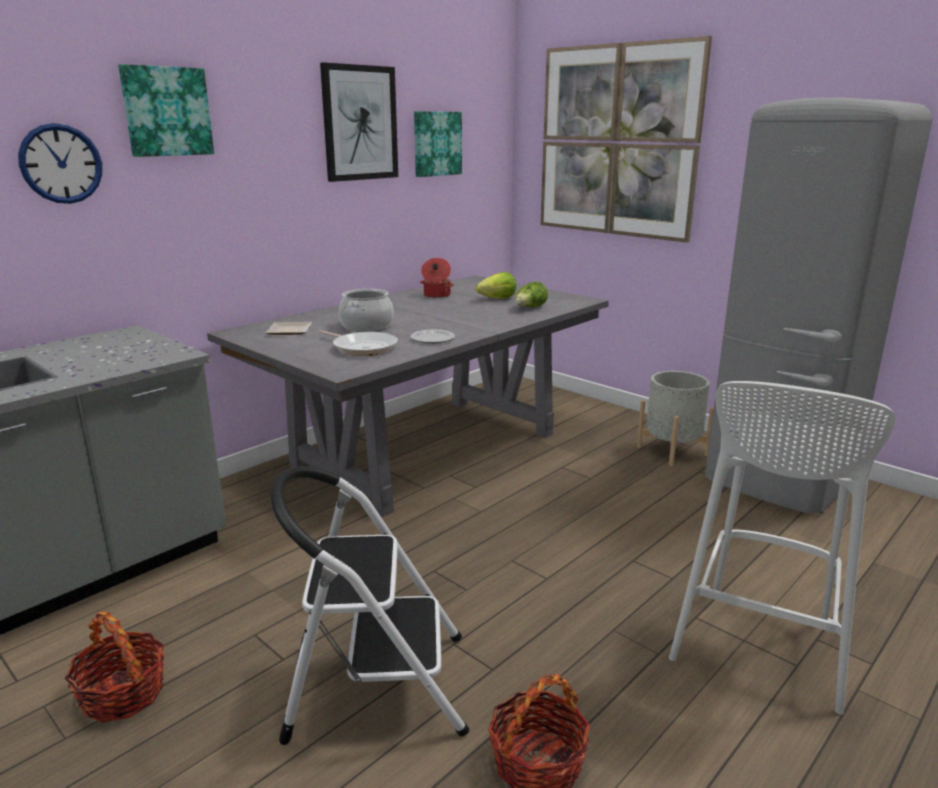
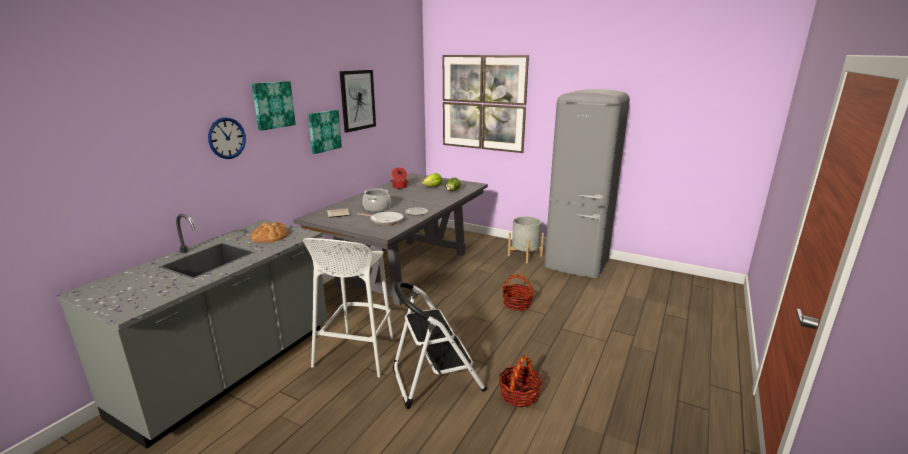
camera: 15 degrees left, 0 degrees up
basket [64,612,165,723] -> basket moved to [502,274,534,311]
picture [414,111,462,177] -> picture moved to [308,110,342,154]
white stool [669,381,895,715] -> white stool moved to [303,238,394,377]
none -> bread [250,222,289,243]

